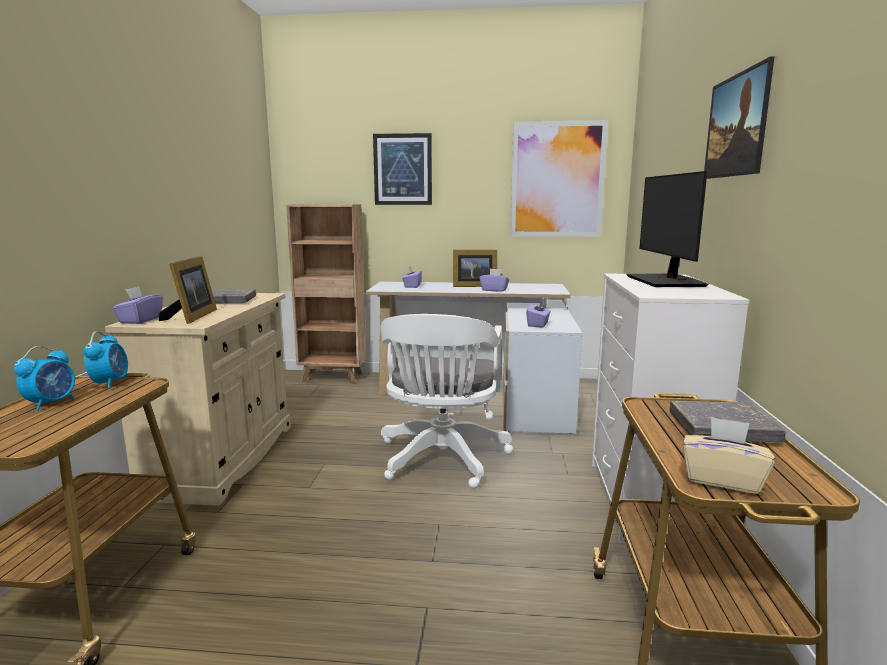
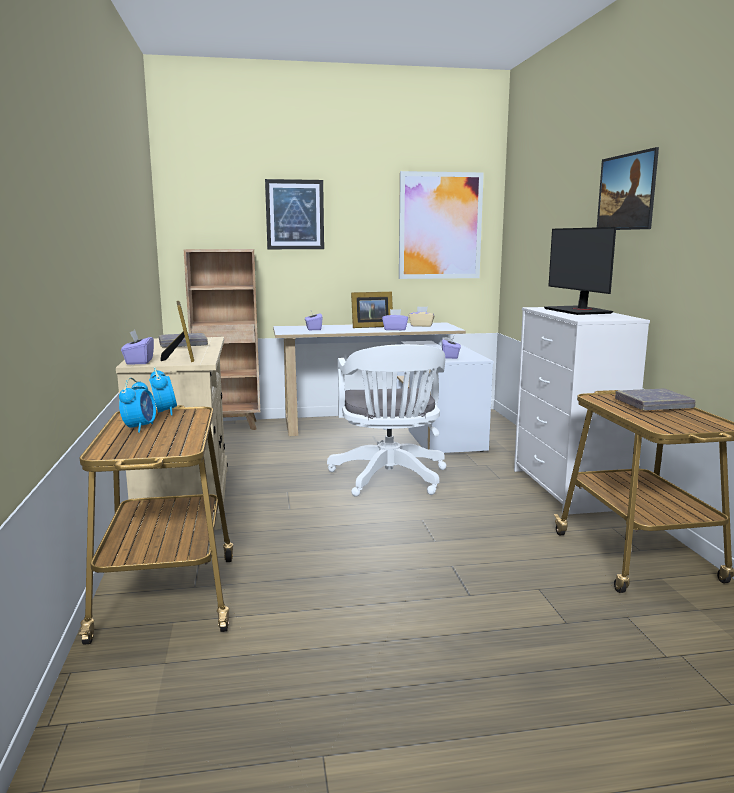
camera: 15 degrees left, 0 degrees up
beige tissue box [683,417,775,494] -> beige tissue box moved to [409,306,435,327]

